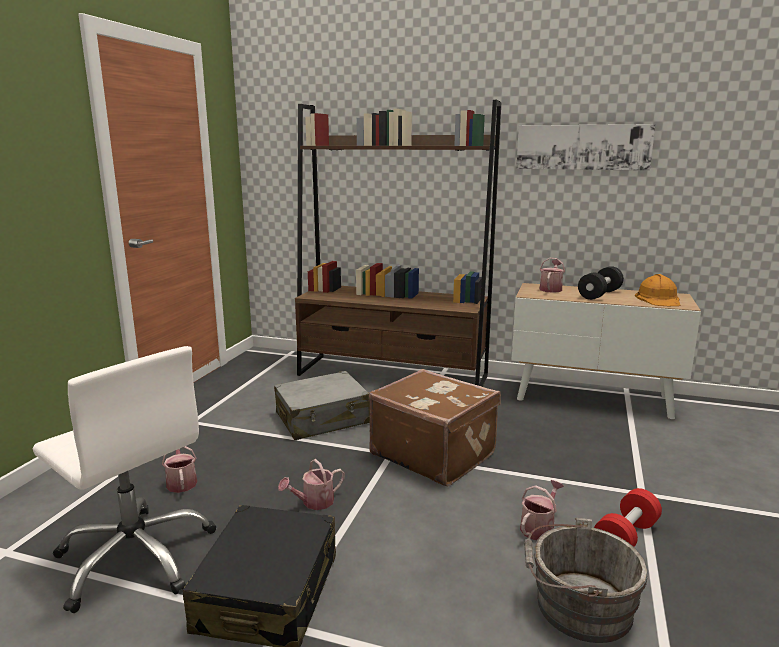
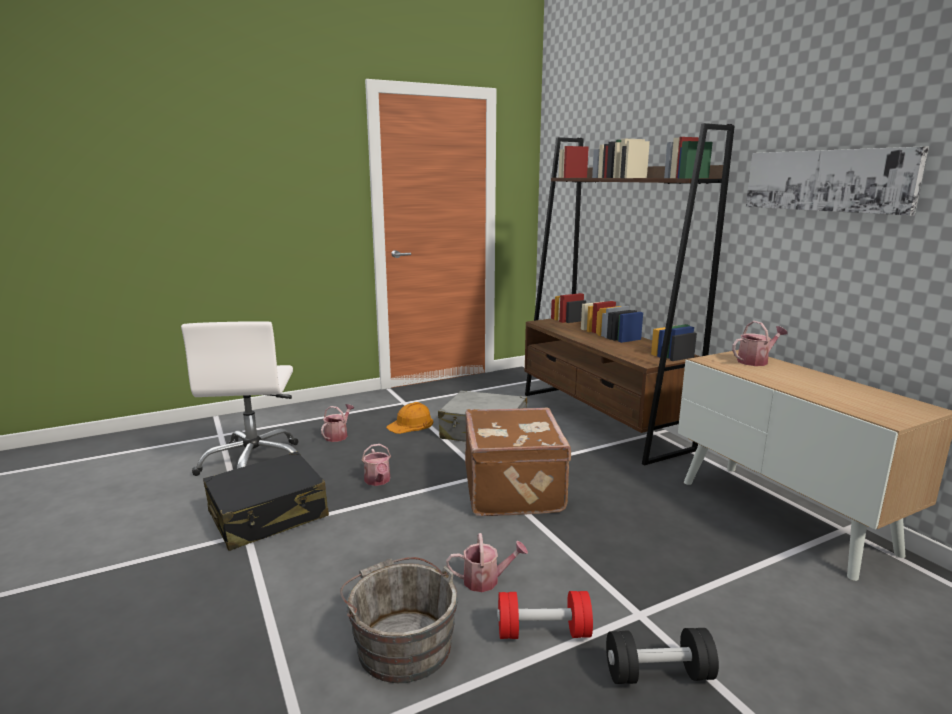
camera: 45 degrees right, 0 degrees up
watering can [278,459,345,510] -> watering can turned 120 degrees counterclockwise [362,444,391,486]
black dumbbell [578,266,624,300] -> black dumbbell moved to [606,628,719,684]
orange hard hat [635,274,680,306] -> orange hard hat moved to [386,402,433,434]

